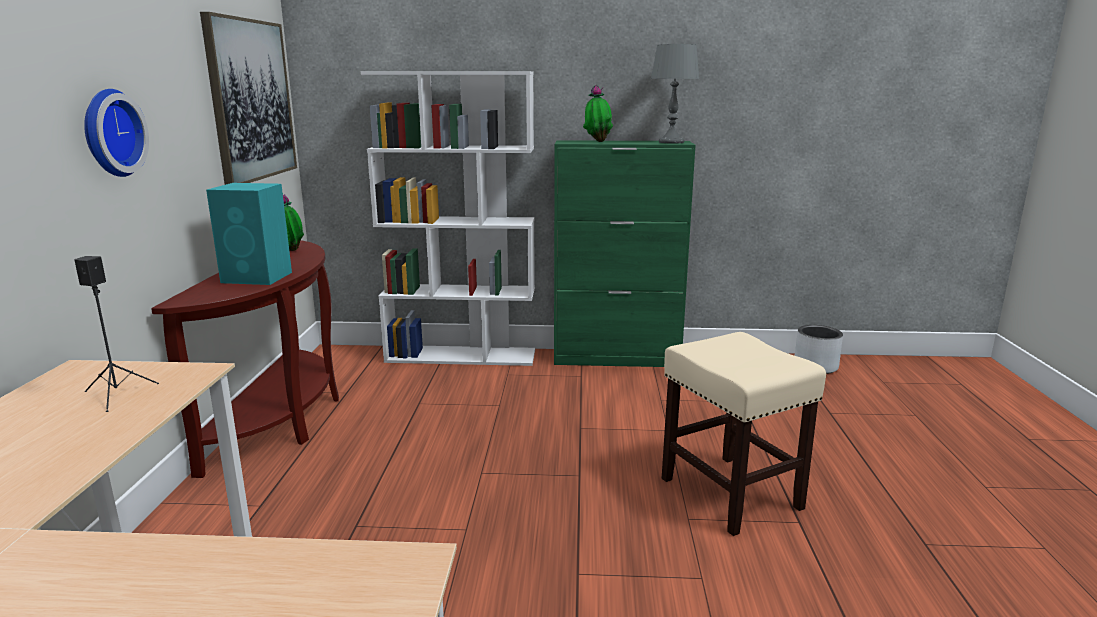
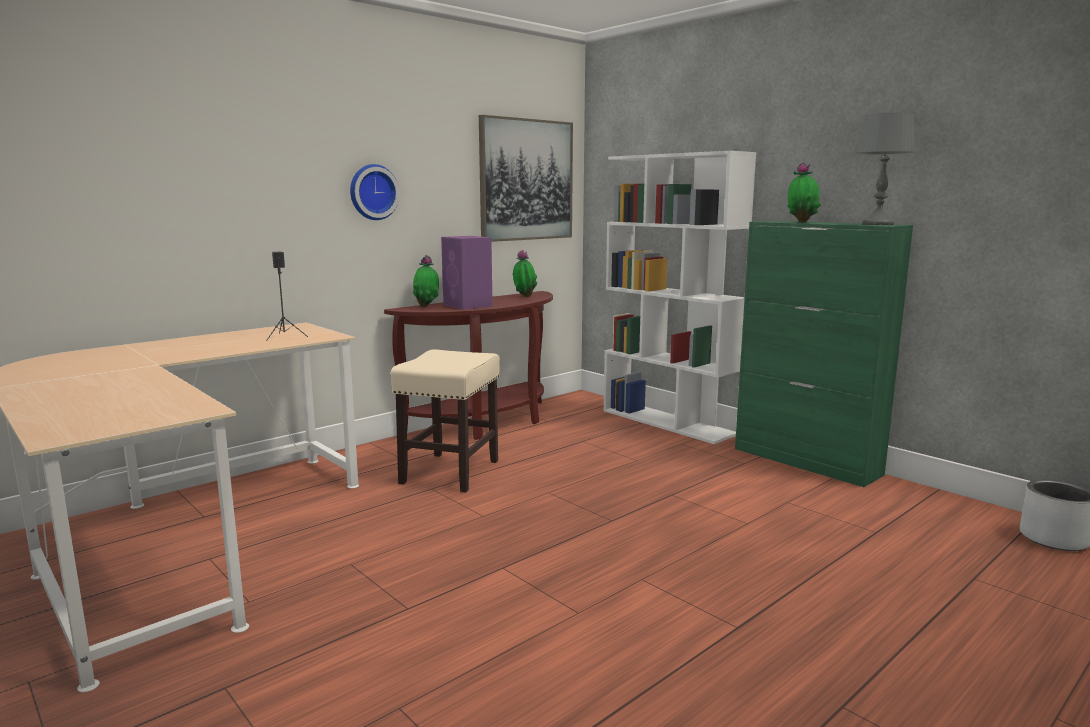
camera: 45 degrees right, 5 degrees down
turquoise speaker [206,183,292,285] -> purple speaker [441,236,493,310]
beige stool [662,332,826,536] -> beige stool moved to [391,349,500,492]
none -> potted plant [413,255,439,307]

